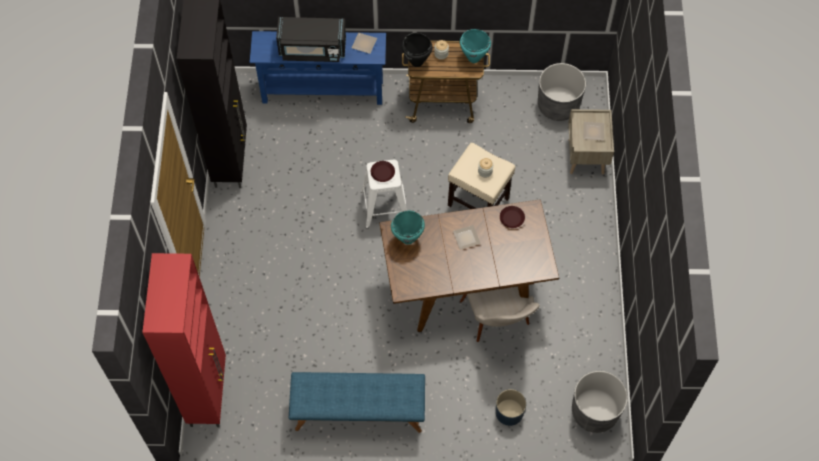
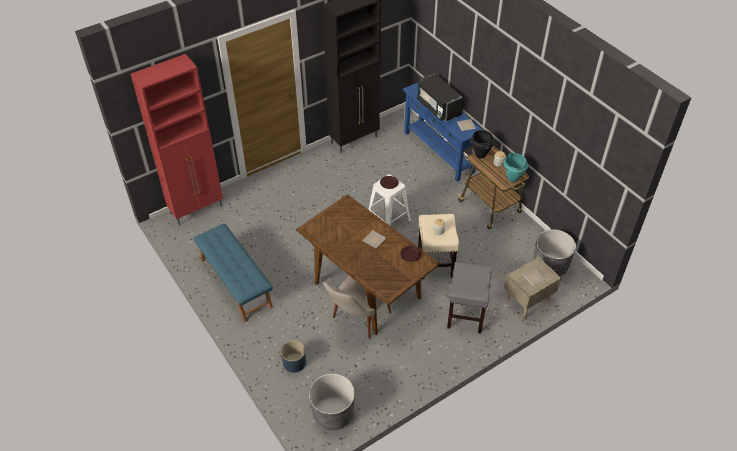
camera: 55 degrees right, 15 degrees down
turquoise cooking pot [391,211,425,245] -> none
none -> grey stool [447,262,492,333]

